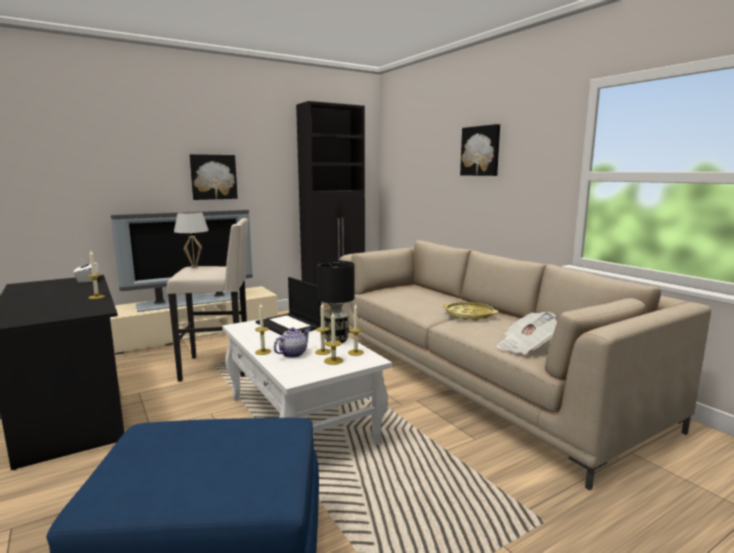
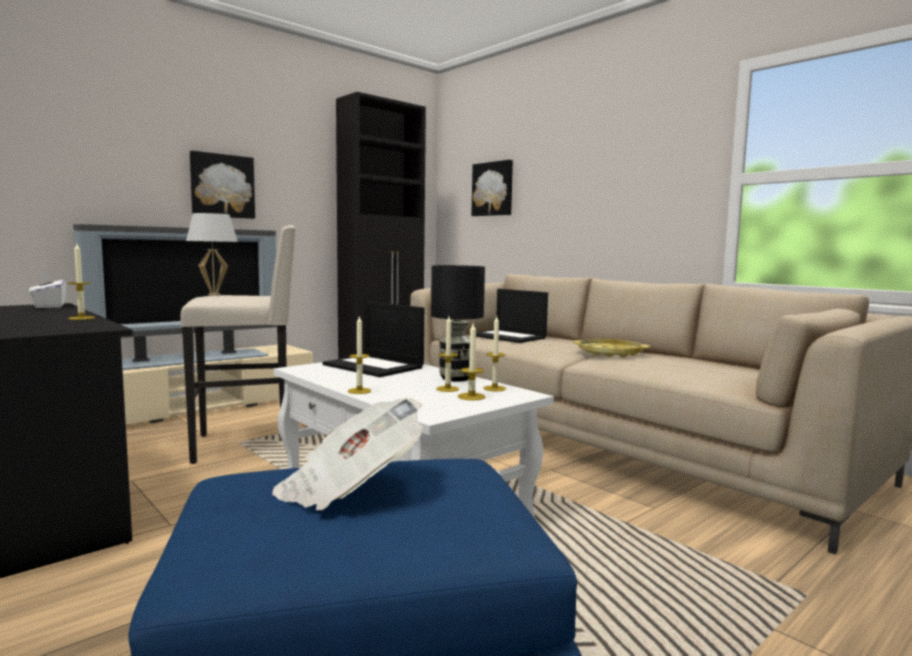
camera: 10 degrees left, 5 degrees down
teapot [274,327,311,358] -> none
picture [460,124,500,176] -> picture moved to [472,160,513,216]
newspaper [497,312,557,354] -> newspaper moved to [272,398,423,511]
none -> laptop [469,289,548,343]

